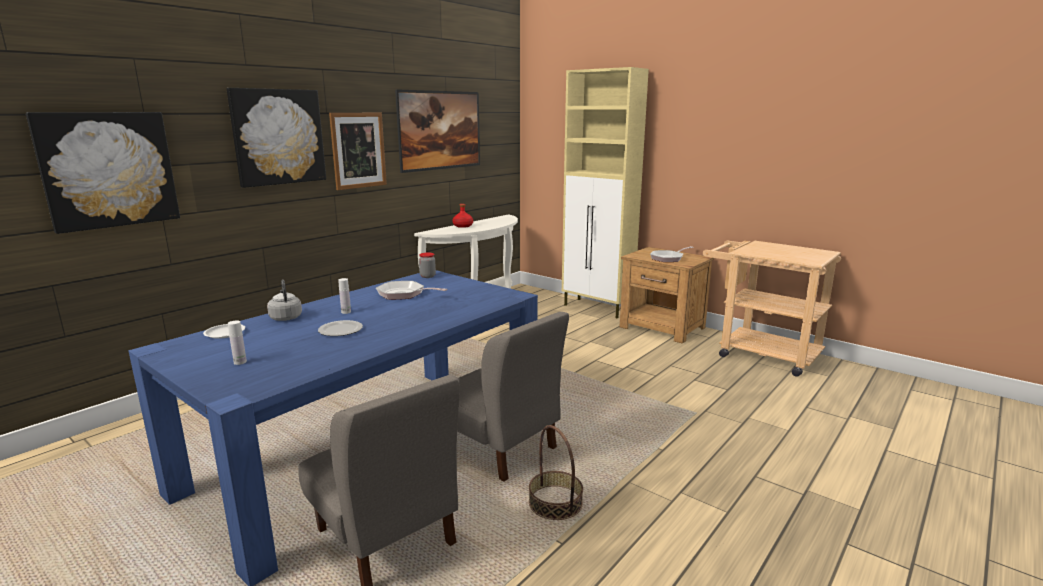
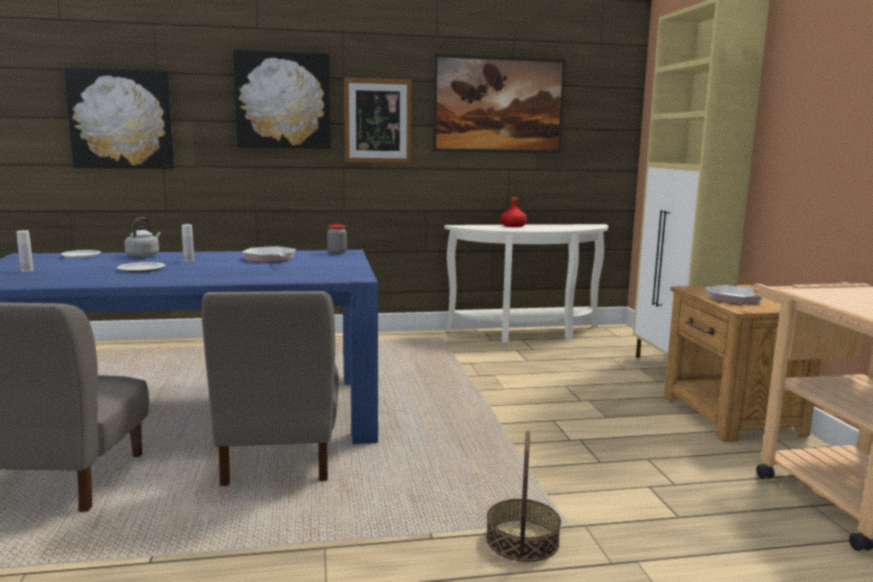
camera: 40 degrees right, 5 degrees down
basket [529,425,583,520] -> basket moved to [486,431,561,562]

